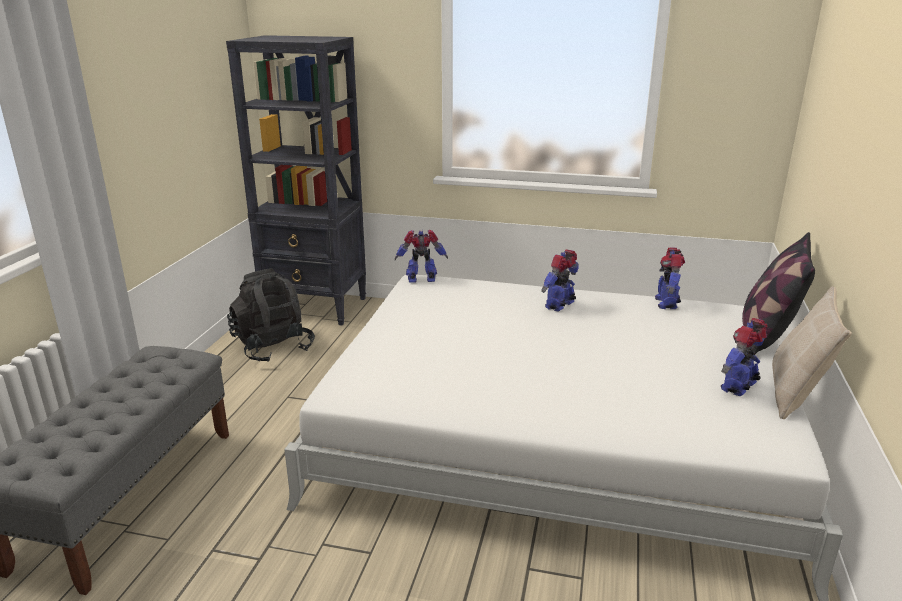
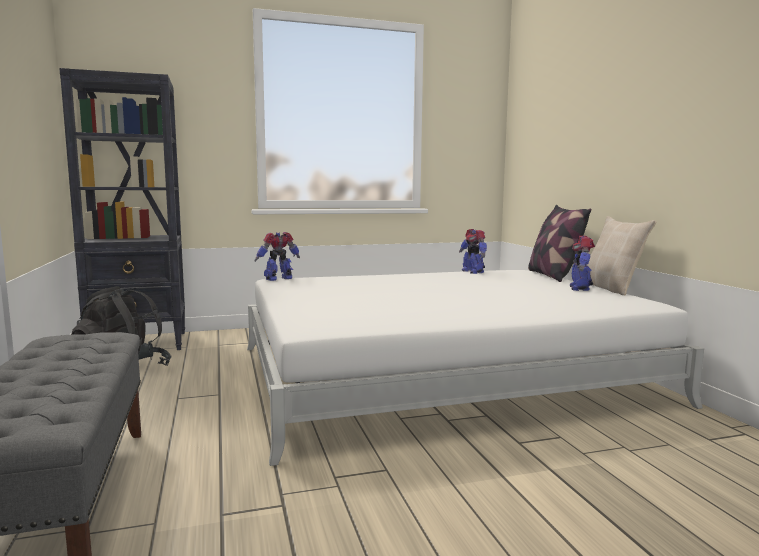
camera: 30 degrees left, 15 degrees down
toy robot [541,250,579,312] -> none

